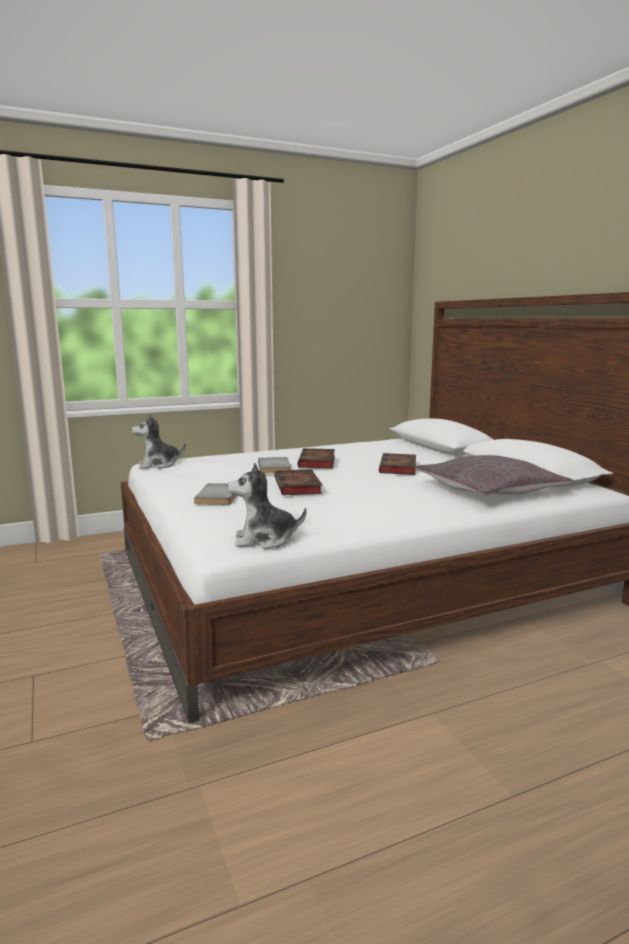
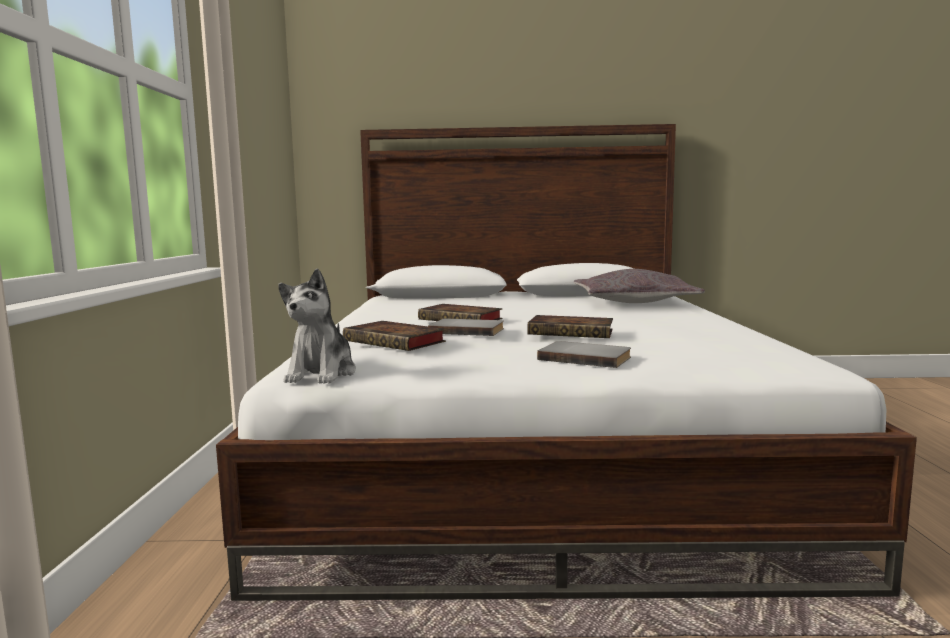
camera: 65 degrees left, 5 degrees down
plush toy [227,463,307,549] -> none
book [379,453,416,475] -> book moved to [343,321,446,351]

